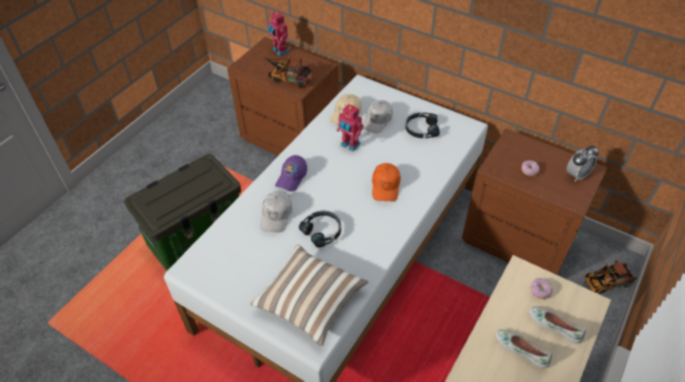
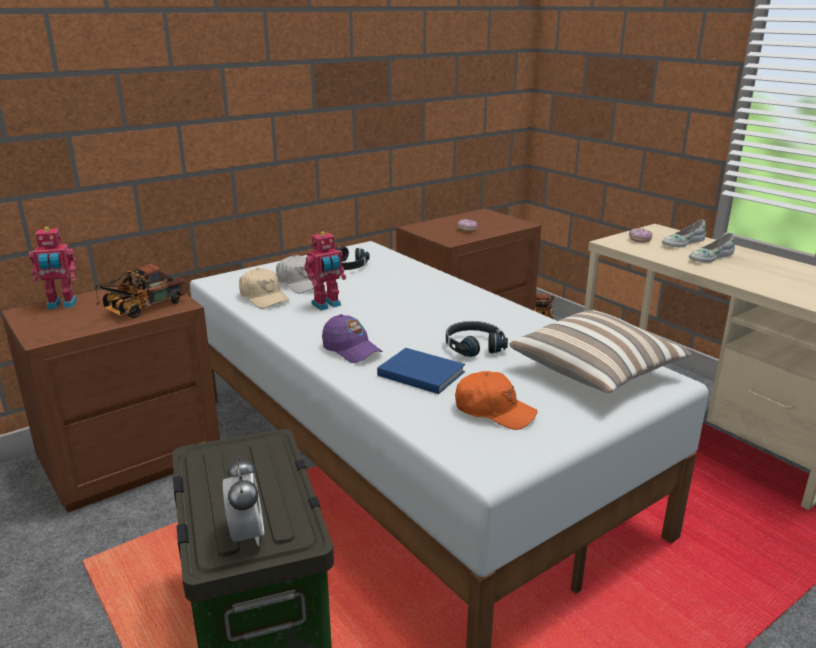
camera: 70 degrees left, 25 degrees down
white cap [260,191,292,233] -> blue book [377,348,465,394]
orange cap [372,163,401,202] -> orange cap moved to [455,371,538,430]
alarm clock [566,145,599,182] -> alarm clock moved to [223,456,264,546]

